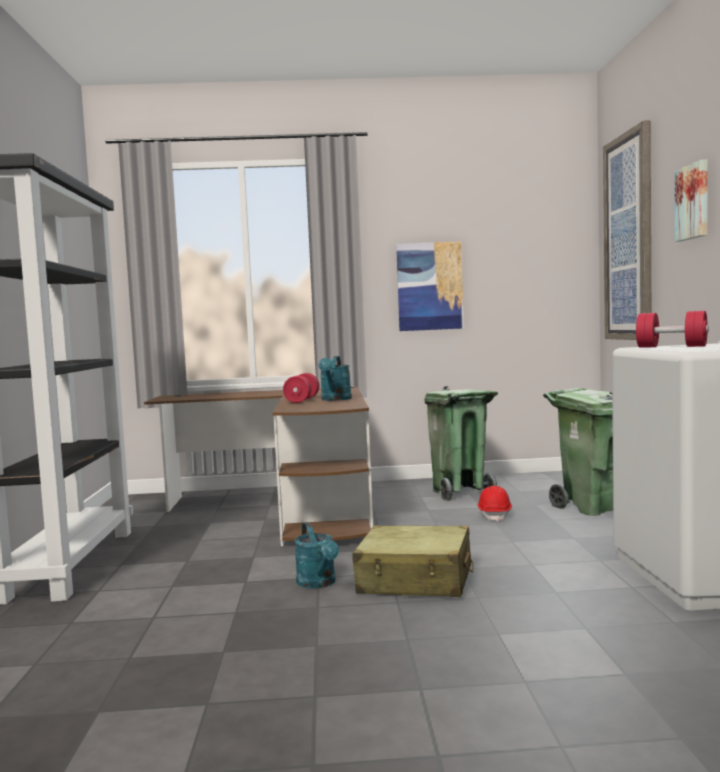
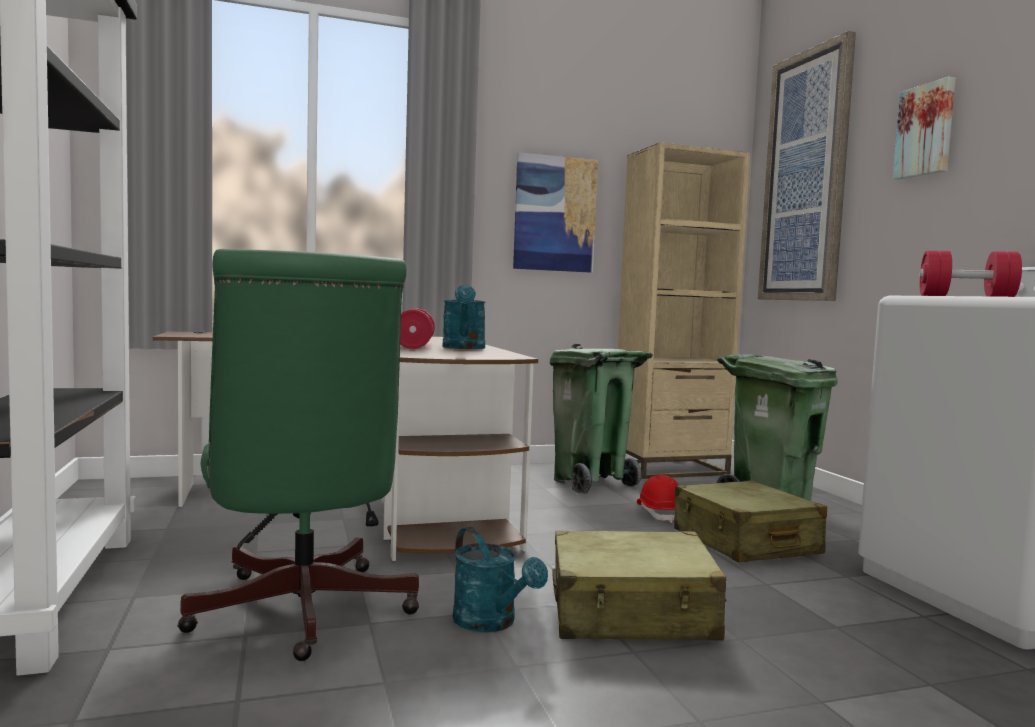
camera: 15 degrees left, 0 degrees up
none -> green office chair [177,249,419,661]
none -> beige bookcase [618,143,750,479]
none -> beige suitcase [674,480,827,562]

